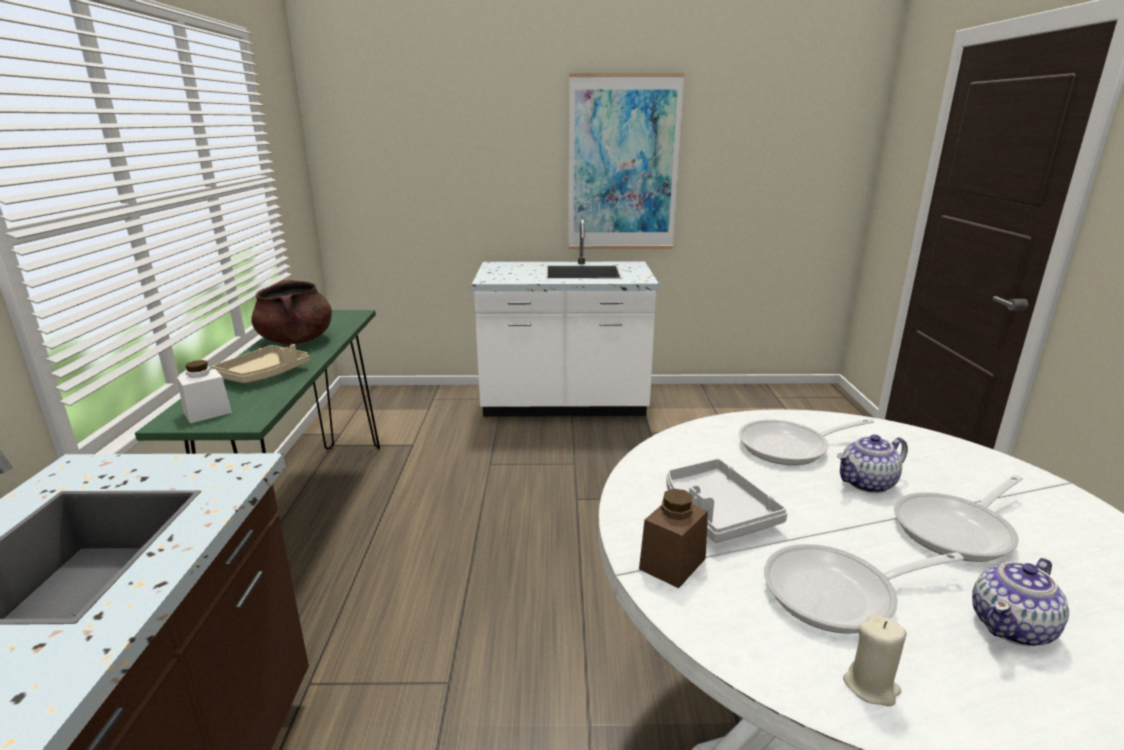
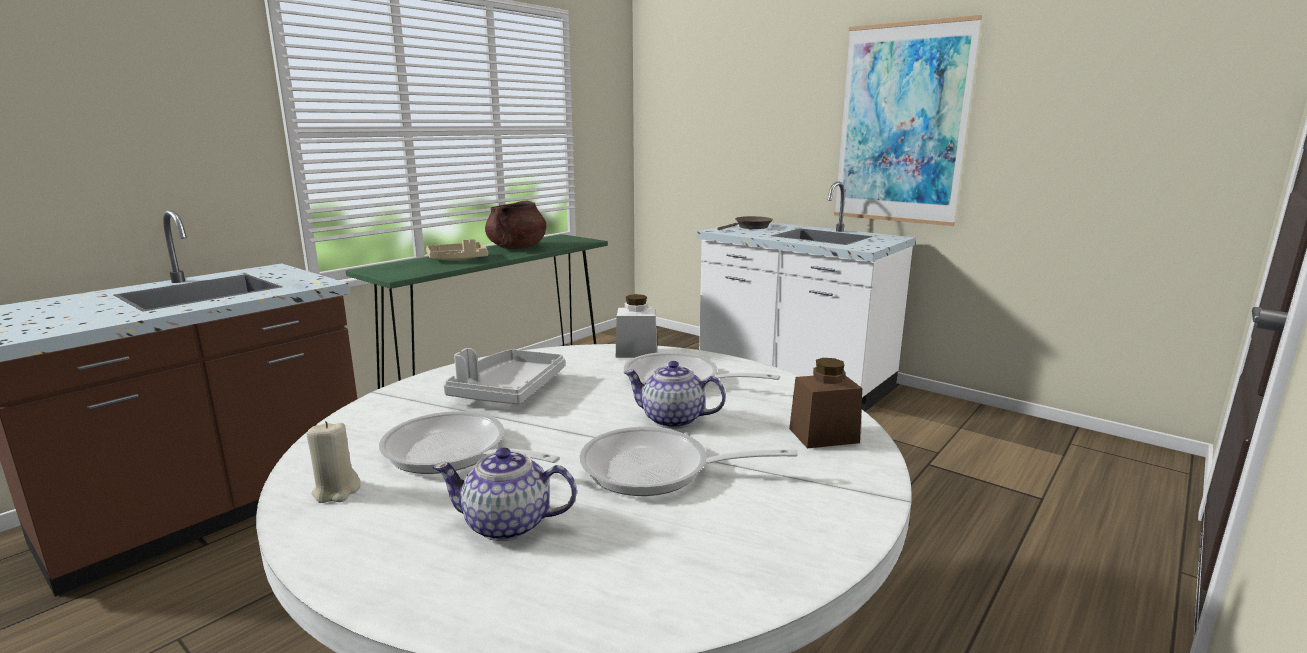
camera: 40 degrees right, 5 degrees down
white jar [177,360,232,423] -> white jar moved to [616,294,657,358]
brown jar [639,489,708,588] -> brown jar moved to [789,358,862,448]
none -> brown frying pan [717,216,773,230]

